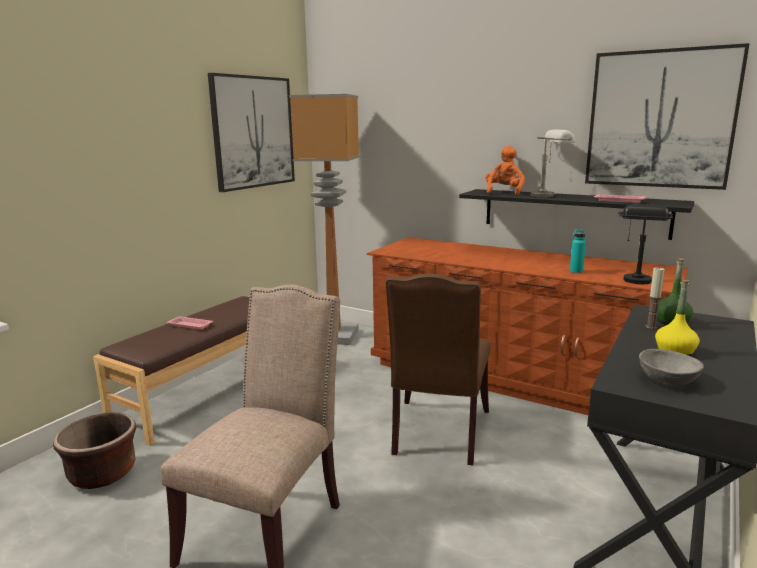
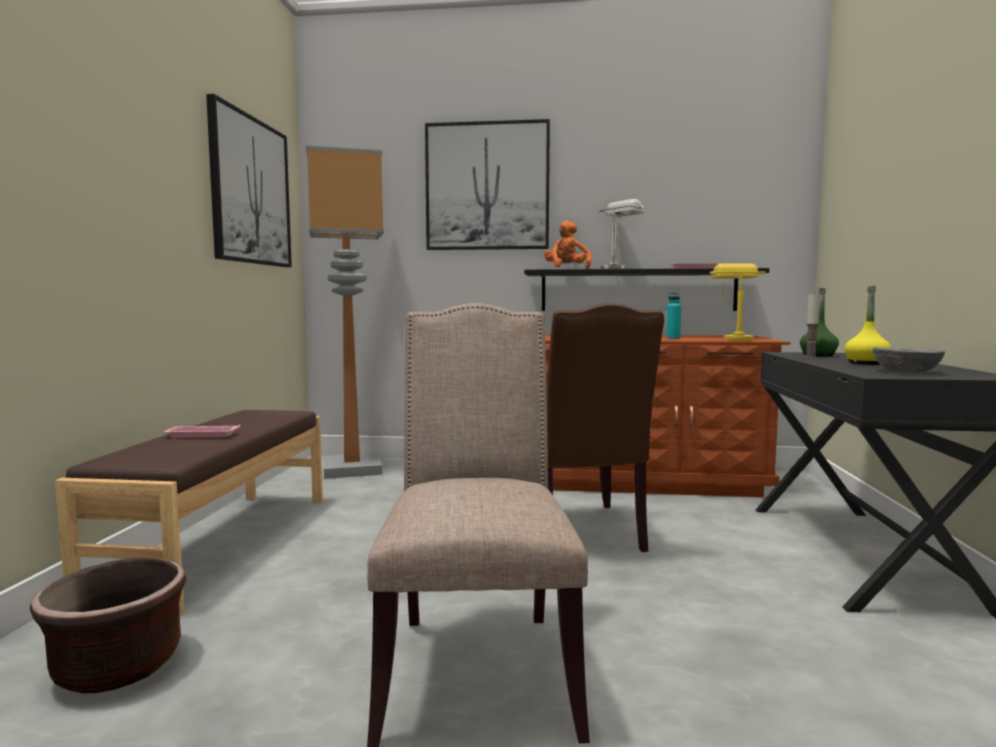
camera: 25 degrees left, 10 degrees down
picture [585,43,750,190] -> picture moved to [425,119,550,250]
black table lamp [619,204,673,284] -> yellow table lamp [710,263,766,340]

